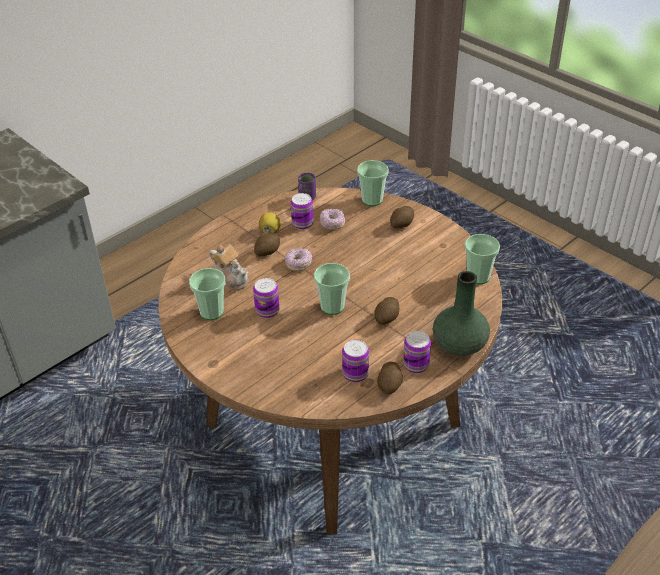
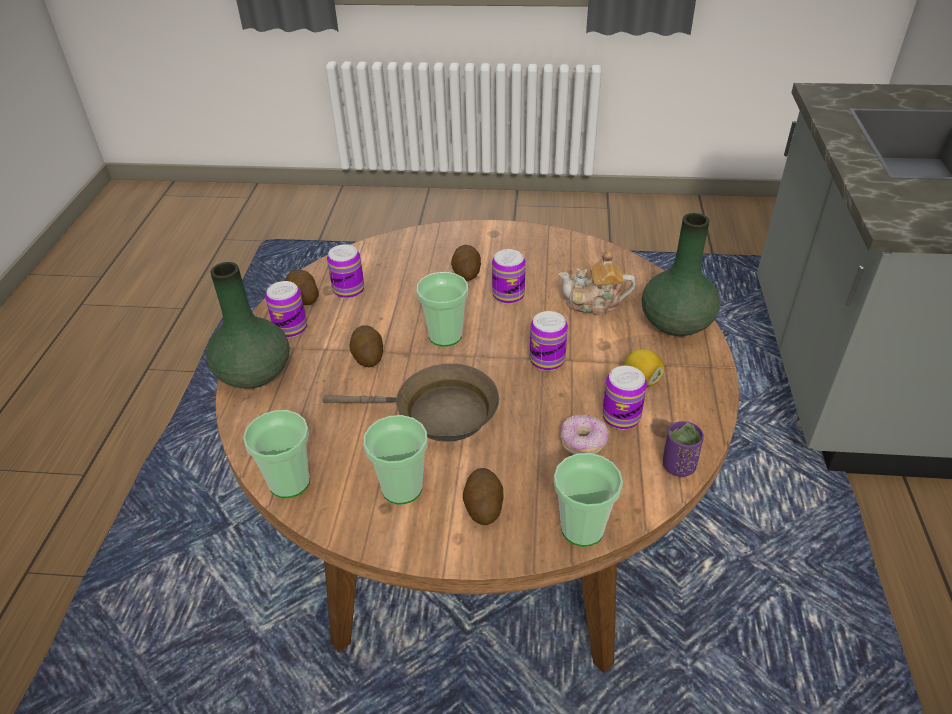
camera: 140 degrees right, 0 degrees up
cup [189,268,226,320] -> cup moved to [363,415,428,505]
potato [254,233,280,256] -> potato moved to [451,245,481,281]
donut [285,248,312,271] -> can [530,311,568,371]
none -> brown frying pan [322,363,499,442]
none -> green vase [642,213,720,336]

